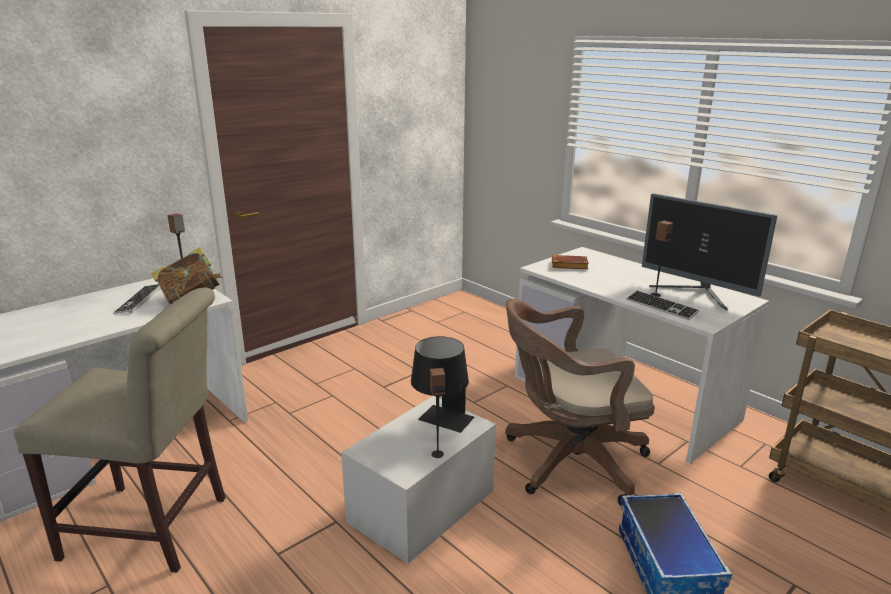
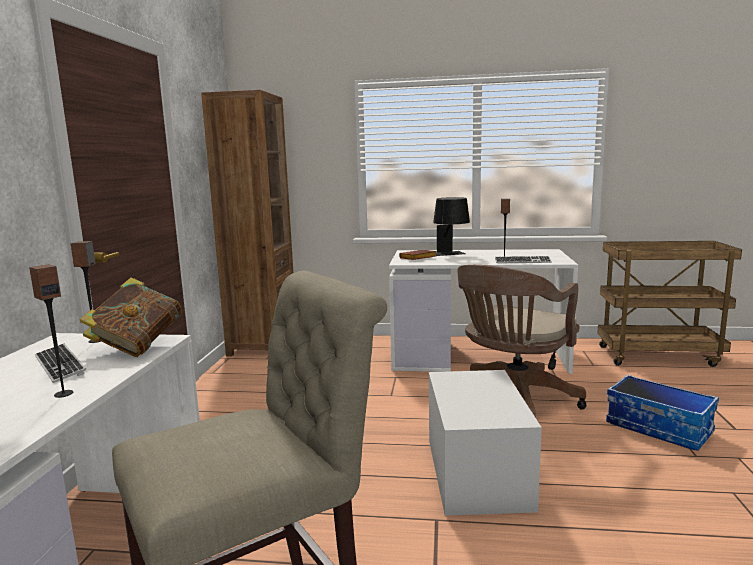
camera: 40 degrees left, 10 degrees down
black table lamp [411,336,474,433] -> black table lamp moved to [433,197,470,256]
speaker [430,368,445,458] -> speaker moved to [29,264,73,398]
monitor [642,193,777,311] -> none
none -> brown bookcase [201,90,293,357]

